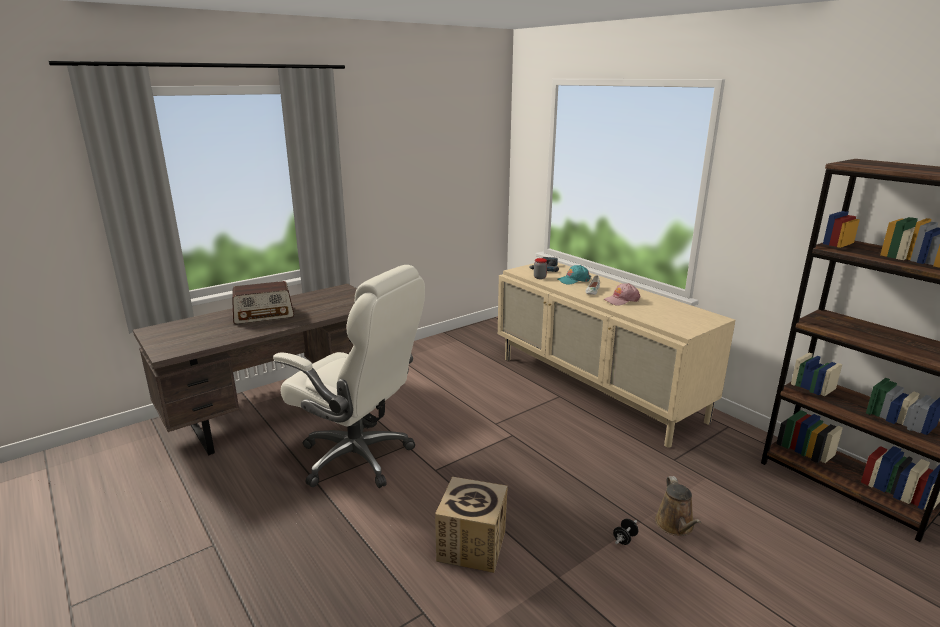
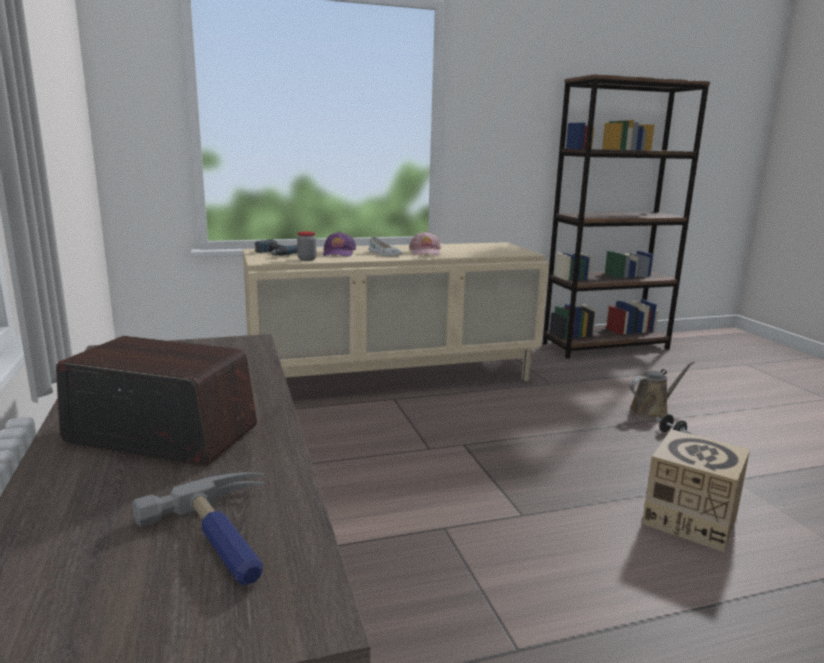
camera: 70 degrees left, 5 degrees down
radio [232,281,294,324] -> radio turned 75 degrees counterclockwise [56,336,257,466]
white office chair [273,265,425,488] -> none
turquoise cap [558,265,591,285] -> purple cap [323,232,356,256]
brown watering can [655,476,701,536] -> brown watering can turned 45 degrees counterclockwise [630,361,695,418]
none -> hammer [133,472,265,586]

